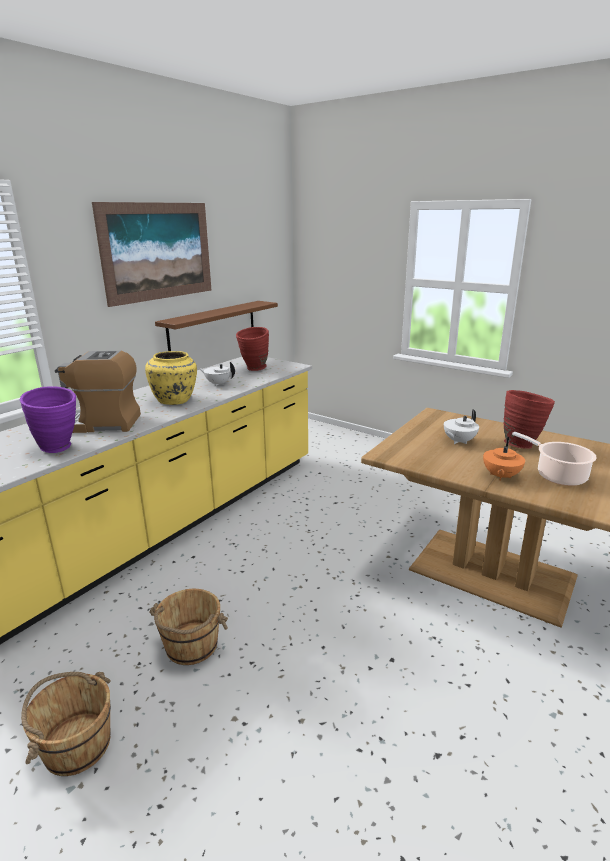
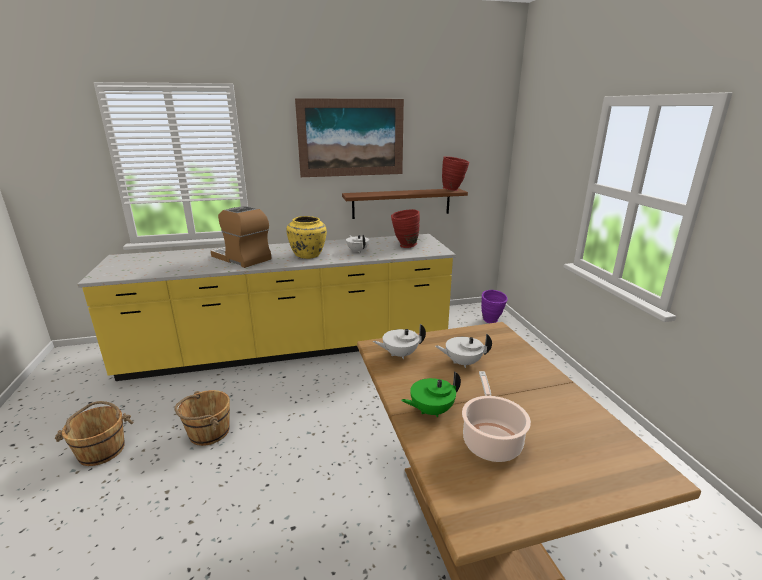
camera: 40 degrees right, 0 degrees up
purple vase [20,387,76,453] -> purple vase moved to [481,290,508,323]
orange teapot [483,437,525,481] -> green teapot [401,372,461,417]
red vase [503,390,555,449] -> red vase moved to [442,156,469,191]
none -> white teapot [373,324,426,359]

